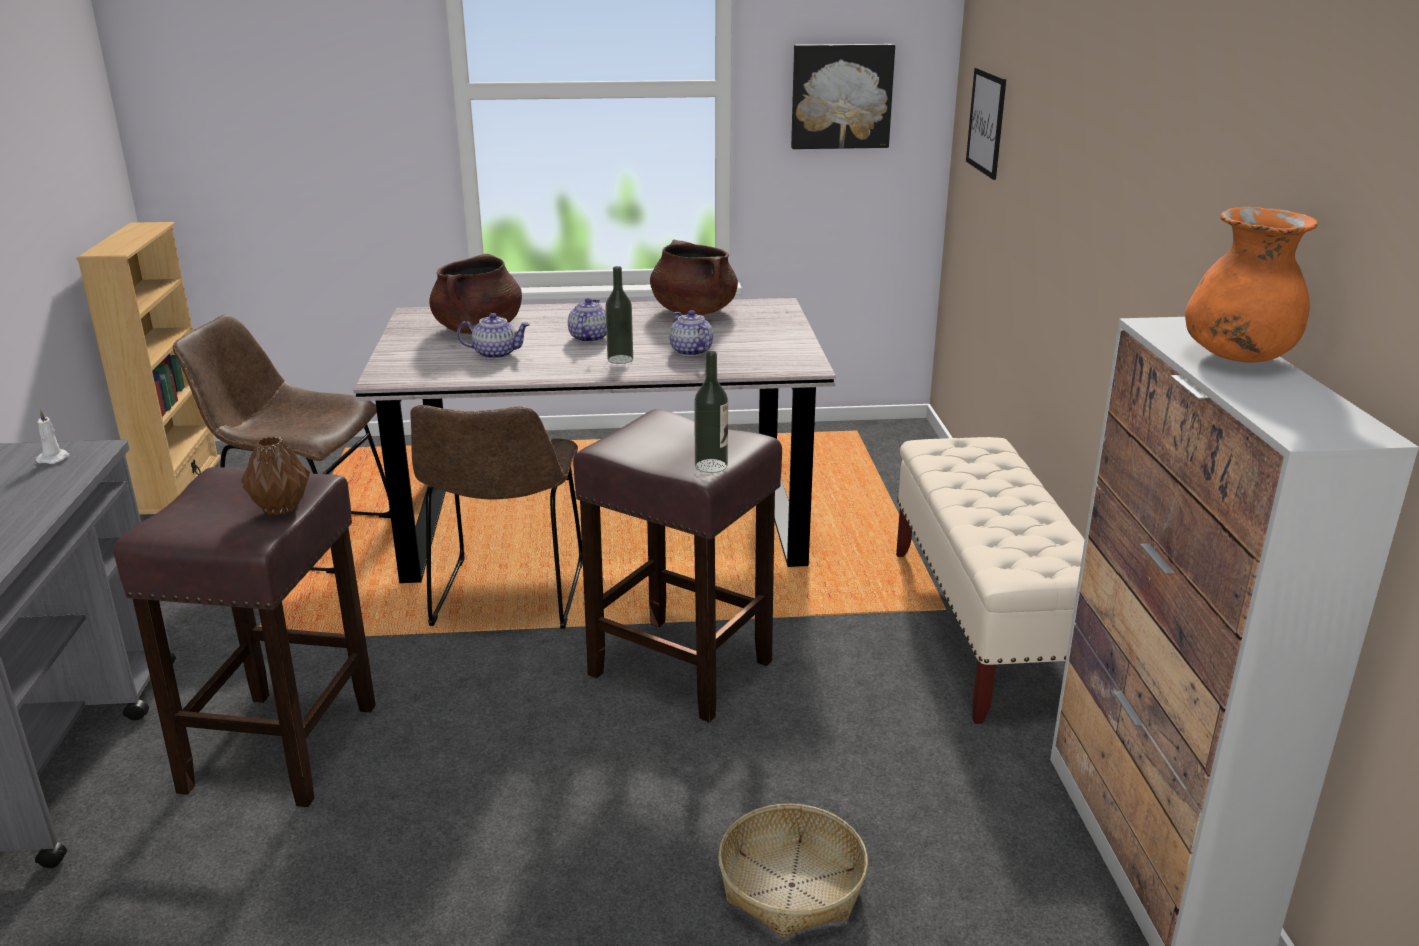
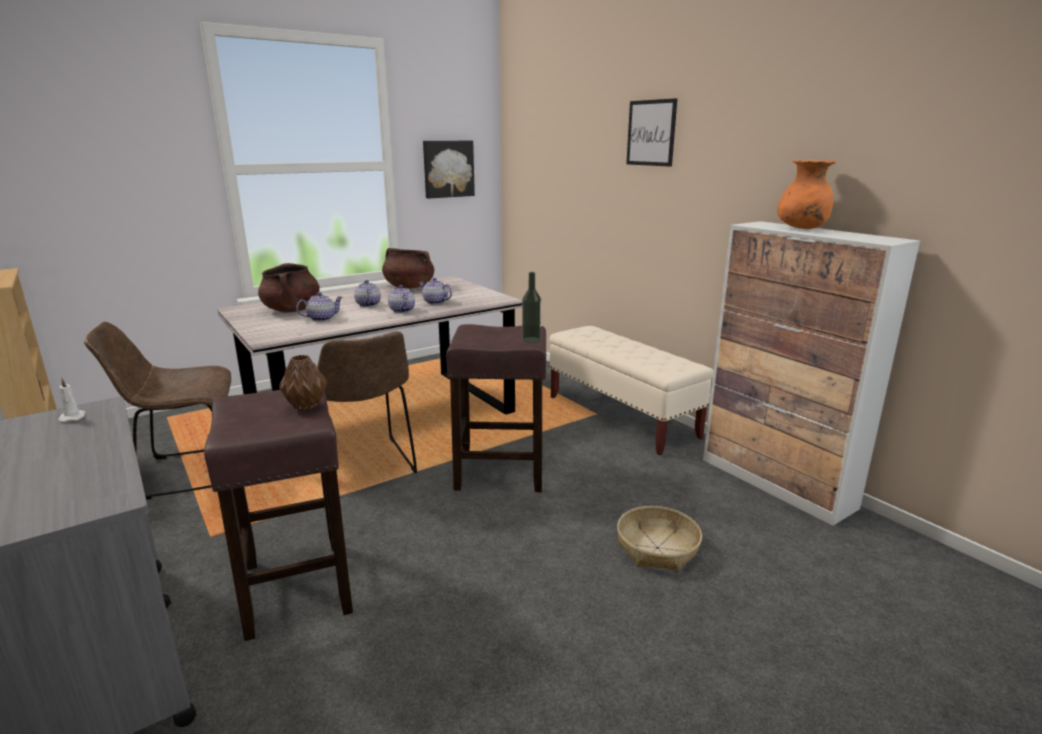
camera: 30 degrees left, 5 degrees down
bottle [605,266,633,364] -> teapot [388,285,415,313]
picture [966,67,1006,180] -> picture moved to [626,98,678,167]

